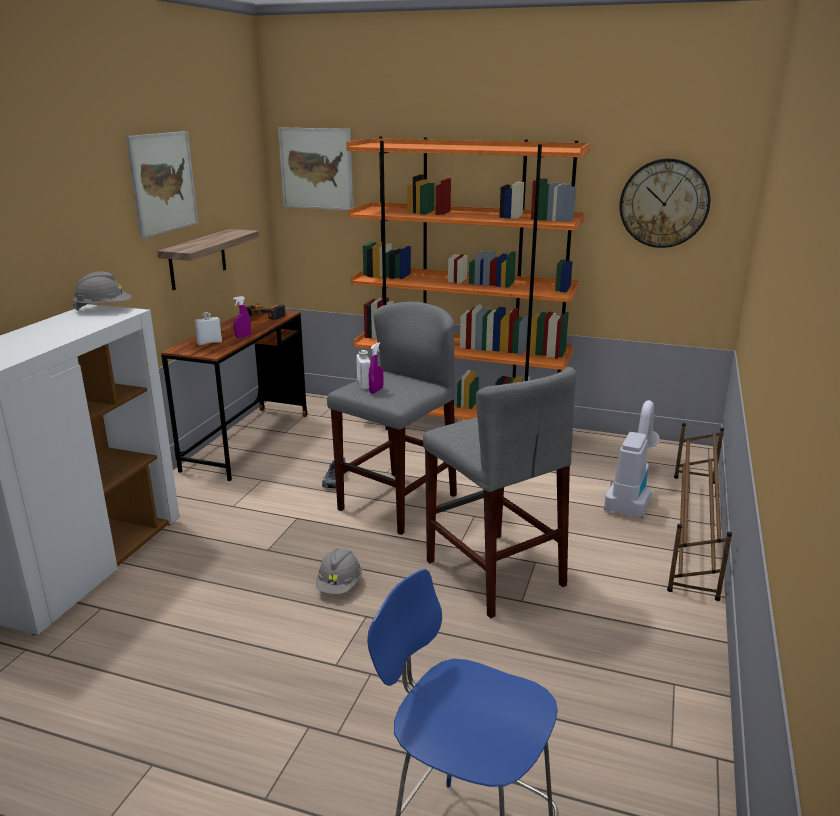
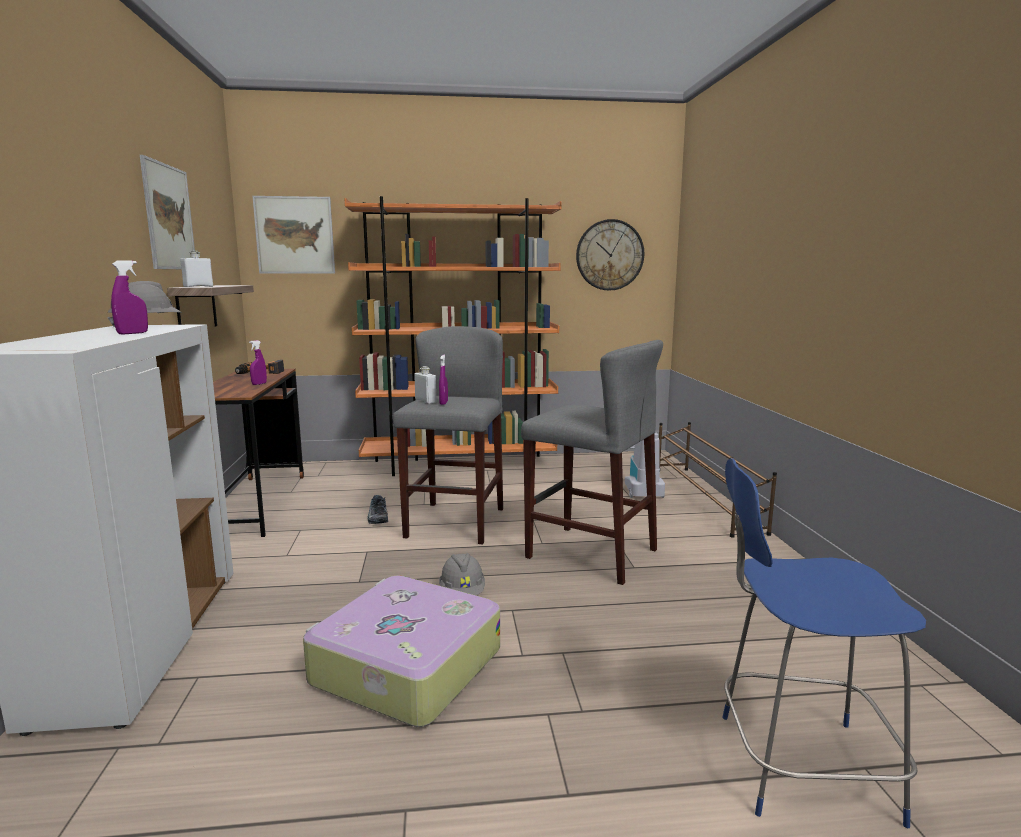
camera: 25 degrees left, 10 degrees down
white bottle [195,312,222,345] -> white bottle moved to [180,250,213,287]
none -> purple spray bottle [111,260,148,335]
none -> suitcase [303,576,500,727]

